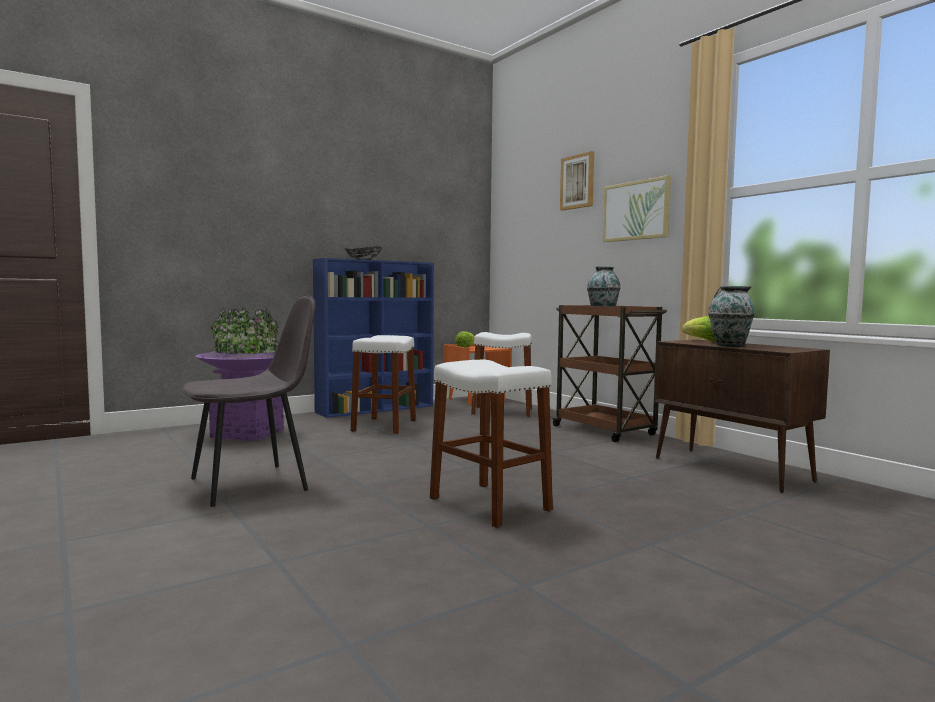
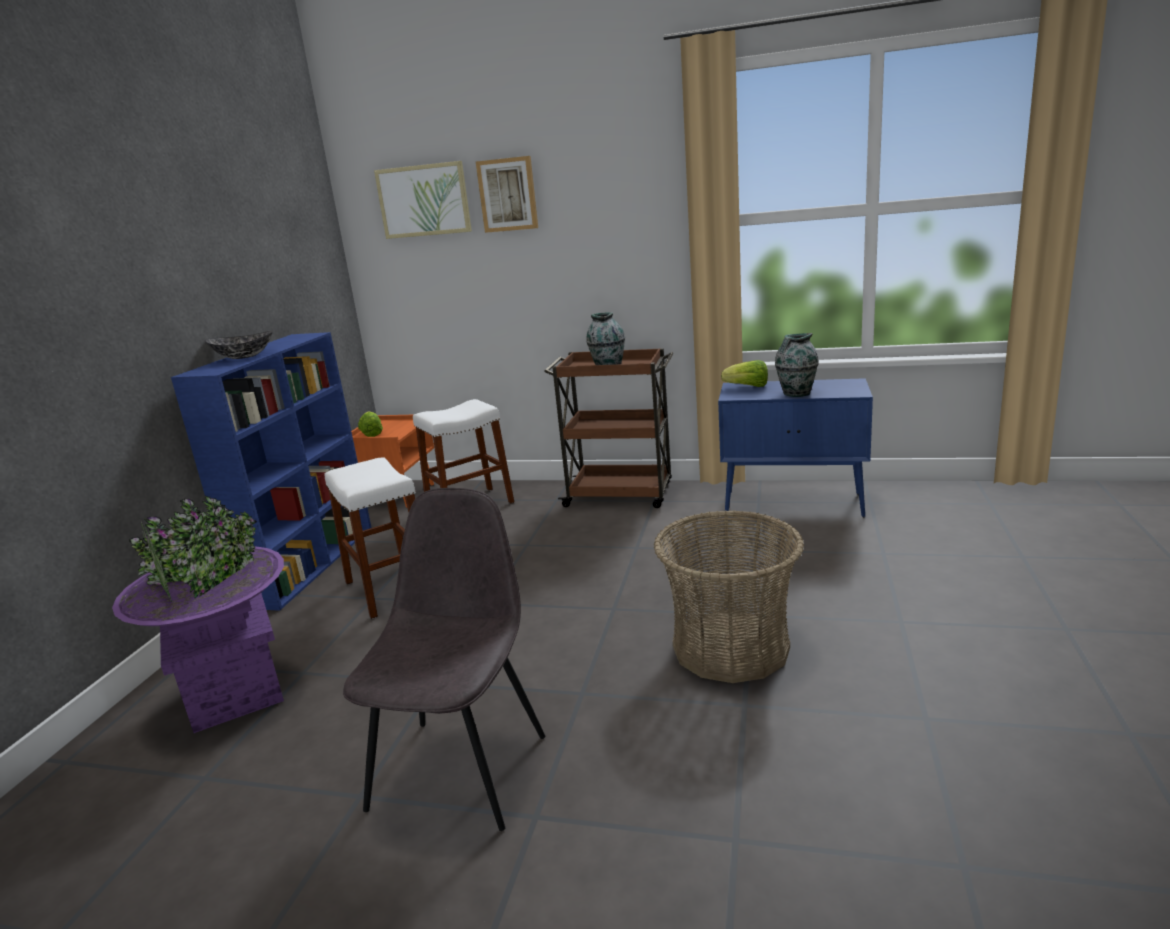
camera: 40 degrees left, 15 degrees up
white stool [430,359,553,528] -> basket [654,511,804,683]
picture [603,175,671,242] -> picture moved to [374,161,472,239]
brown cabinet [654,339,830,493] -> blue cabinet [718,378,873,517]

